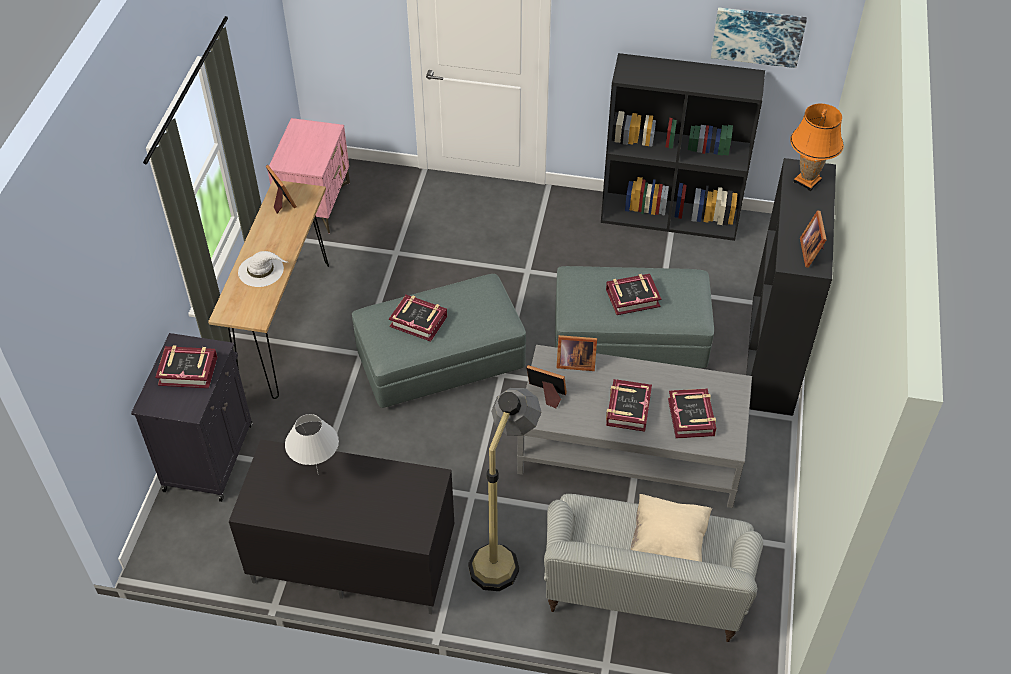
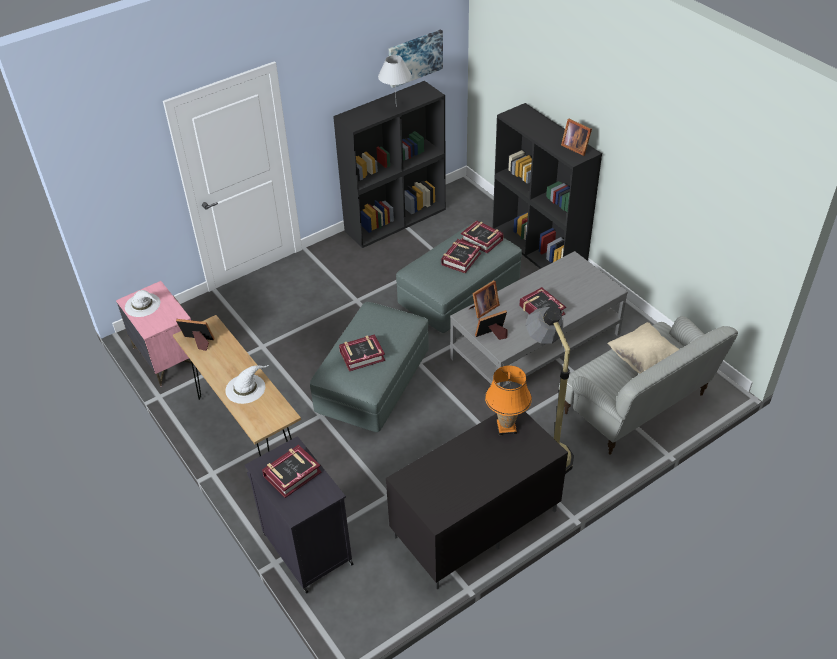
camera: 45 degrees left, 5 degrees down
white table lamp [285,414,339,475] -> white table lamp moved to [378,55,412,95]
book [668,388,716,438] -> book moved to [461,220,504,253]
orange table lamp [790,104,844,191] -> orange table lamp moved to [485,365,532,435]
none -> white hat [125,290,160,317]

